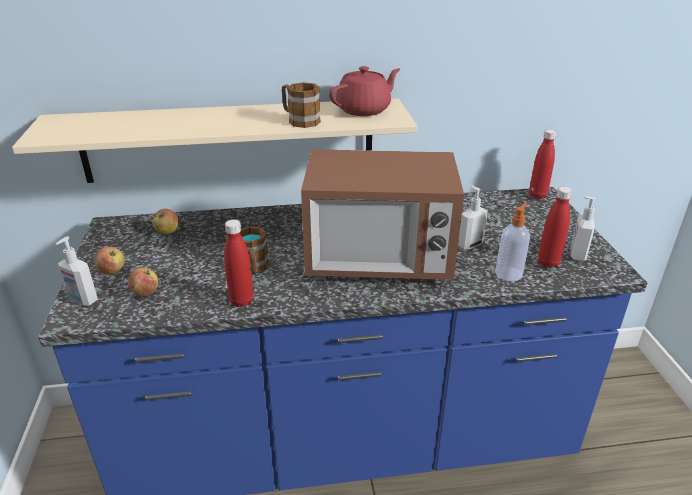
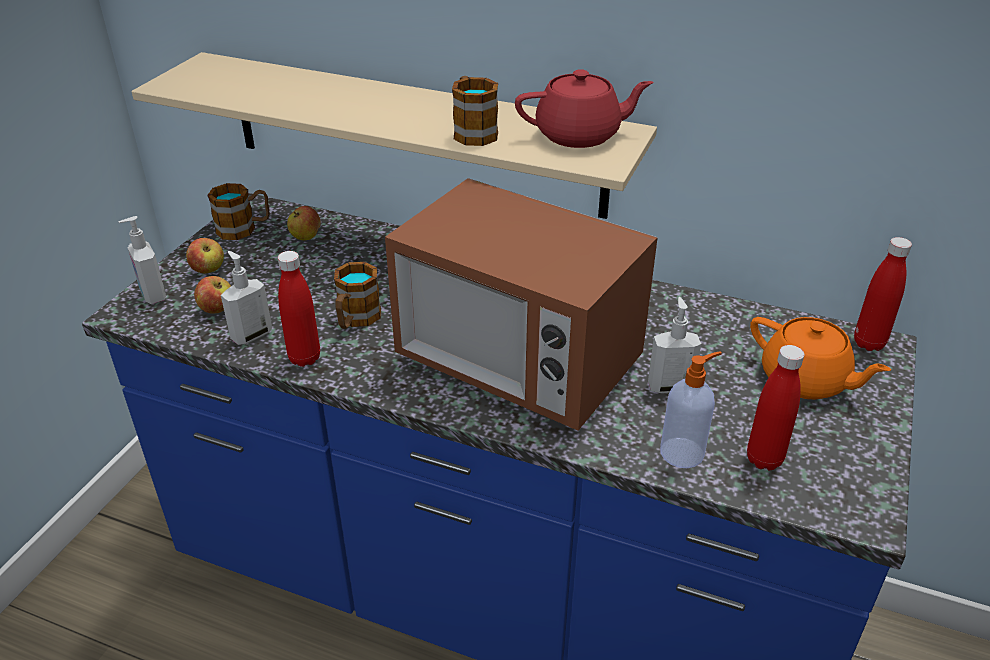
camera: 30 degrees right, 5 degrees up
soap dispenser [570,196,597,261] -> soap dispenser moved to [221,251,272,345]
none -> mug [207,183,269,240]
none -> orange teapot [750,317,891,399]

